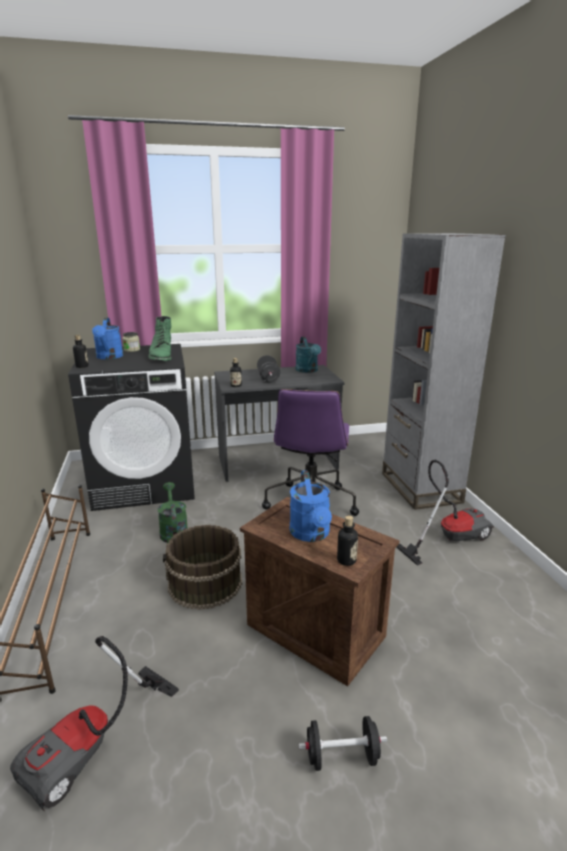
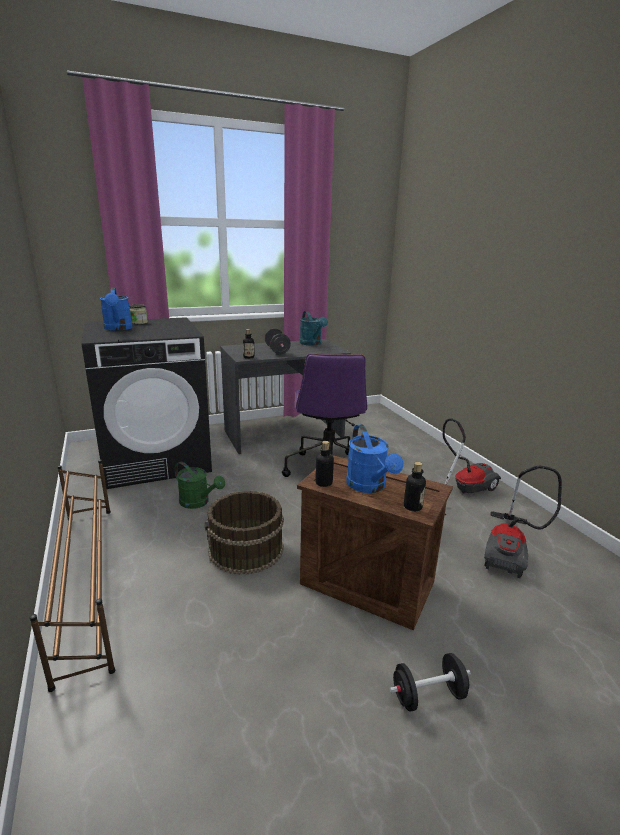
camera: 10 degrees left, 0 degrees up
vacuum cleaner [10,636,179,811] -> vacuum cleaner moved to [484,466,562,578]
bottle [73,334,89,368] -> bottle moved to [315,441,334,487]
green boot [148,316,172,361] -> none
green watering can [158,482,188,543] -> green watering can turned 150 degrees clockwise [174,462,225,509]
grey bookcase [382,233,506,510] -> none

